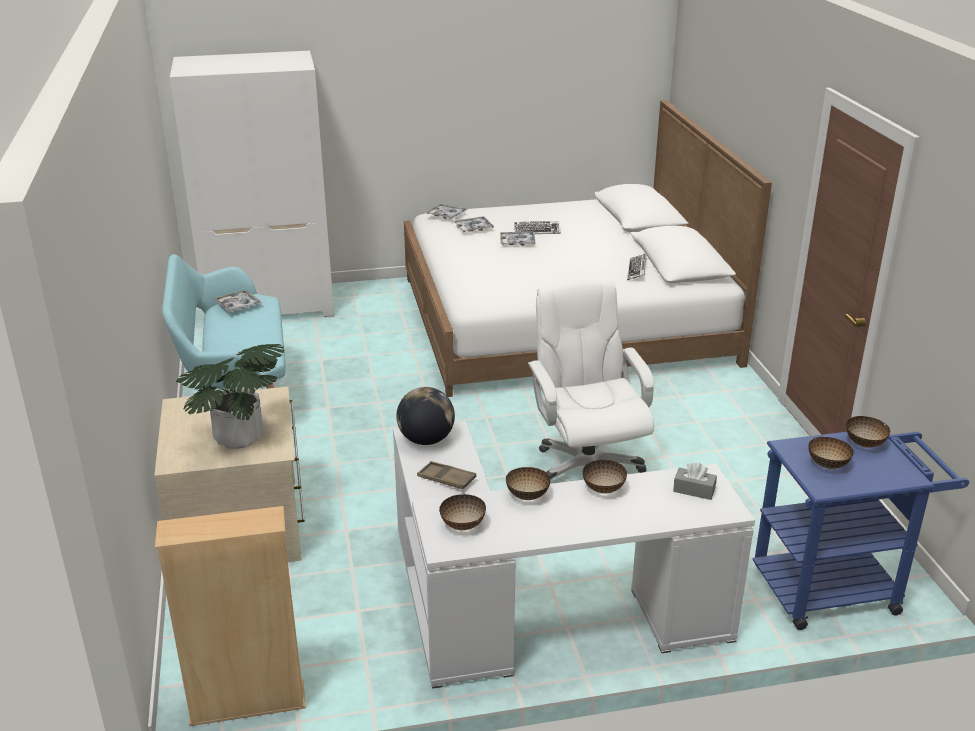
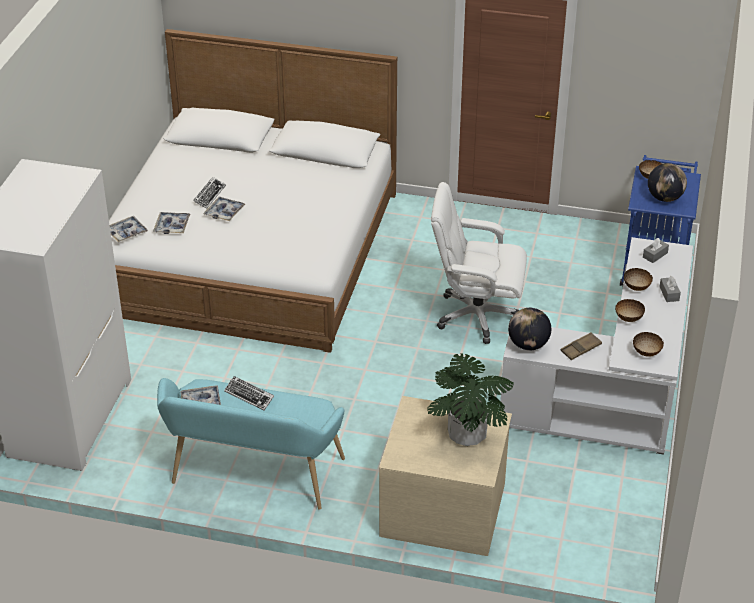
camera: 65 degrees left, 10 degrees up
beige bookcase [155,506,306,726] -> none
keyboard [627,254,647,280] -> keyboard moved to [224,376,274,411]
bowl [808,437,854,469] -> globe [648,163,687,202]
none -> grey tissue box [659,276,681,302]

